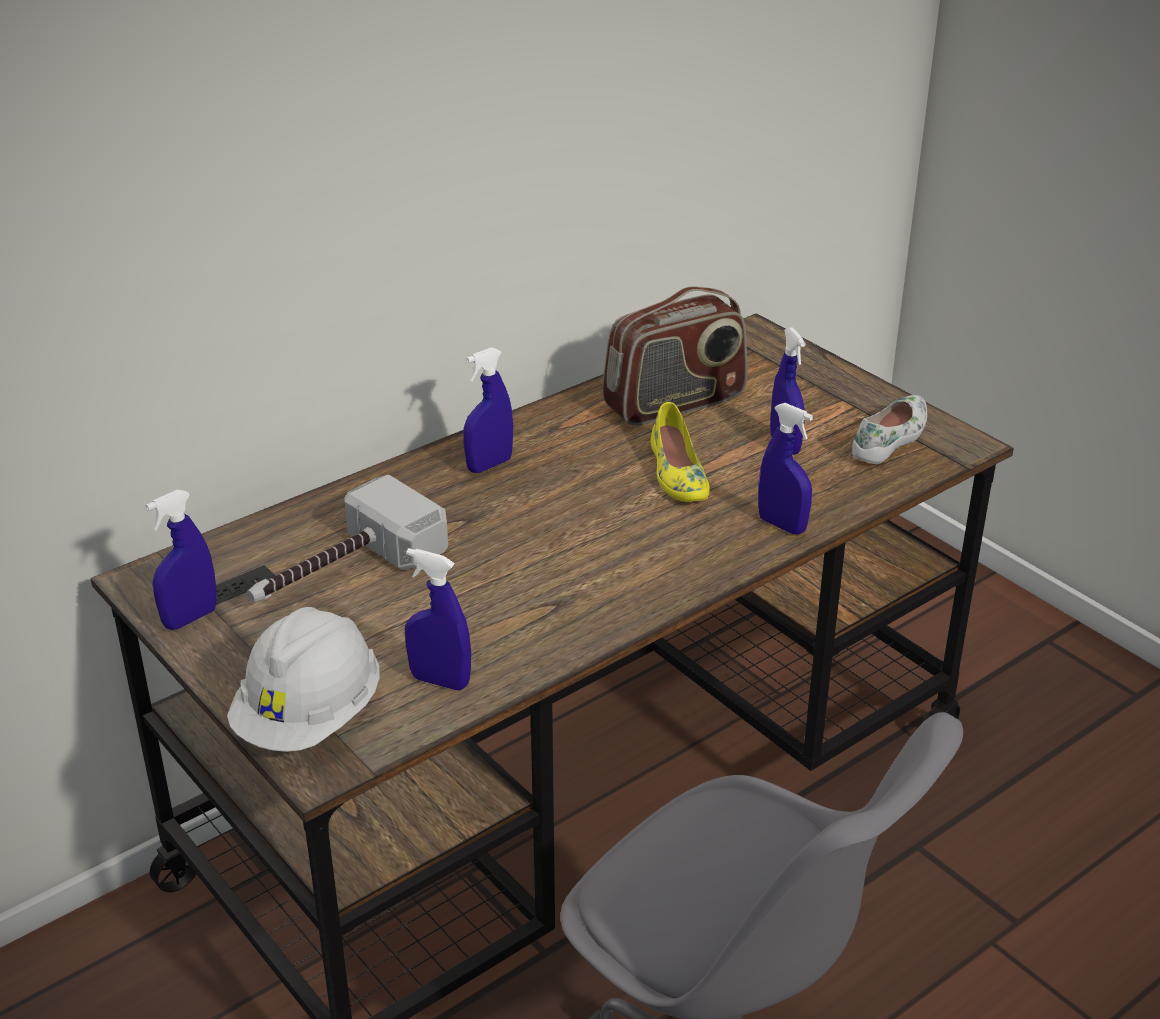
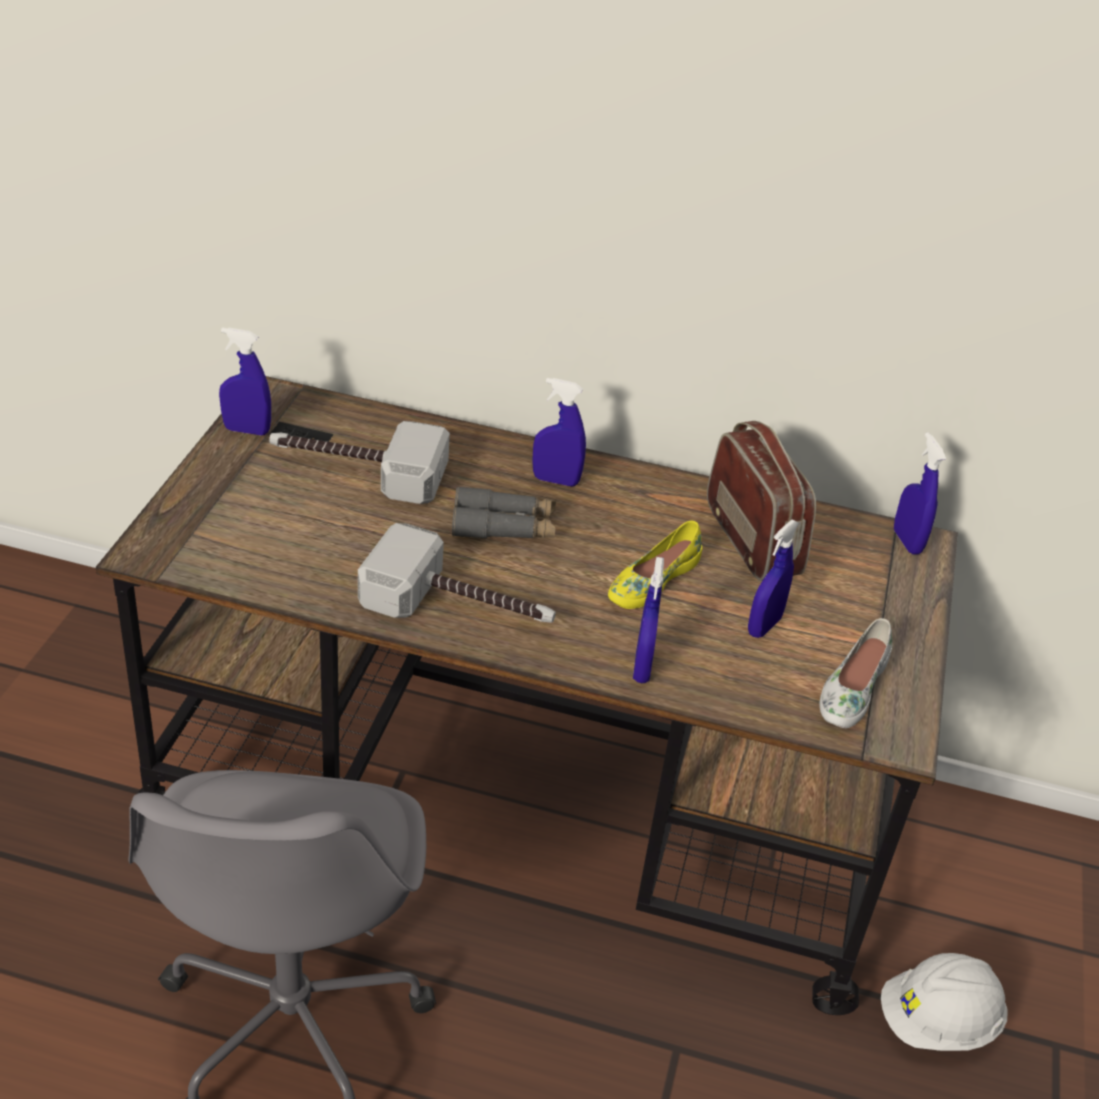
camera: 50 degrees right, 5 degrees up
white hard hat [227,607,380,752] -> white hard hat moved to [881,953,1008,1051]
blue spray bottle [405,548,471,690] -> blue spray bottle moved to [894,432,946,555]
radio [603,287,748,425] -> radio turned 135 degrees counterclockwise [707,421,816,581]
white shoe [852,395,927,464] -> white shoe turned 120 degrees clockwise [820,618,892,728]
none -> hammer [358,523,556,623]
none -> grey binoculars [452,486,556,539]

